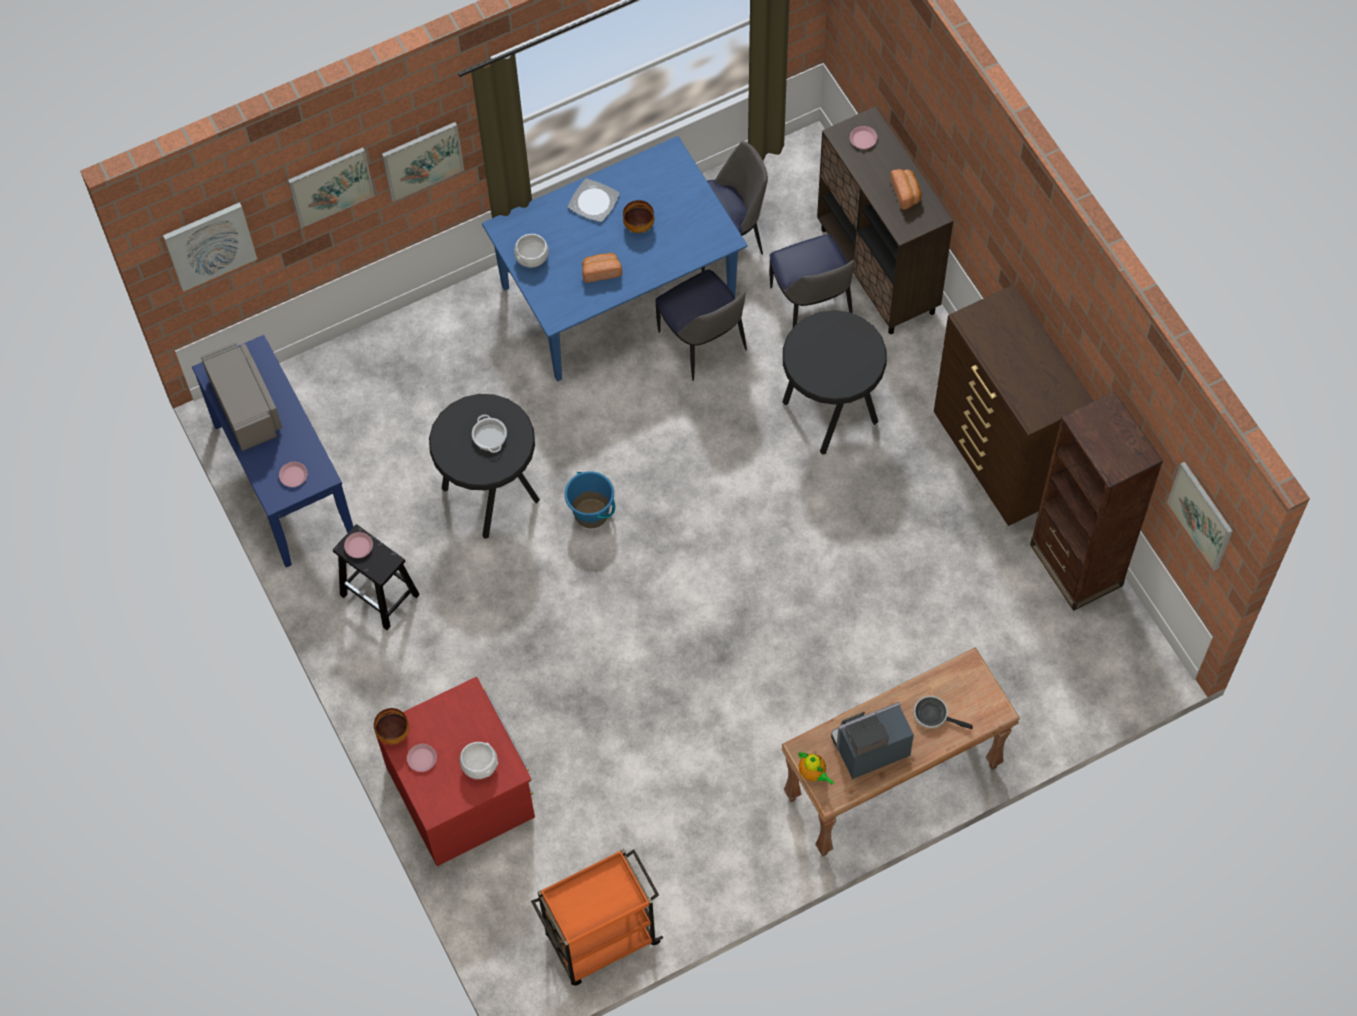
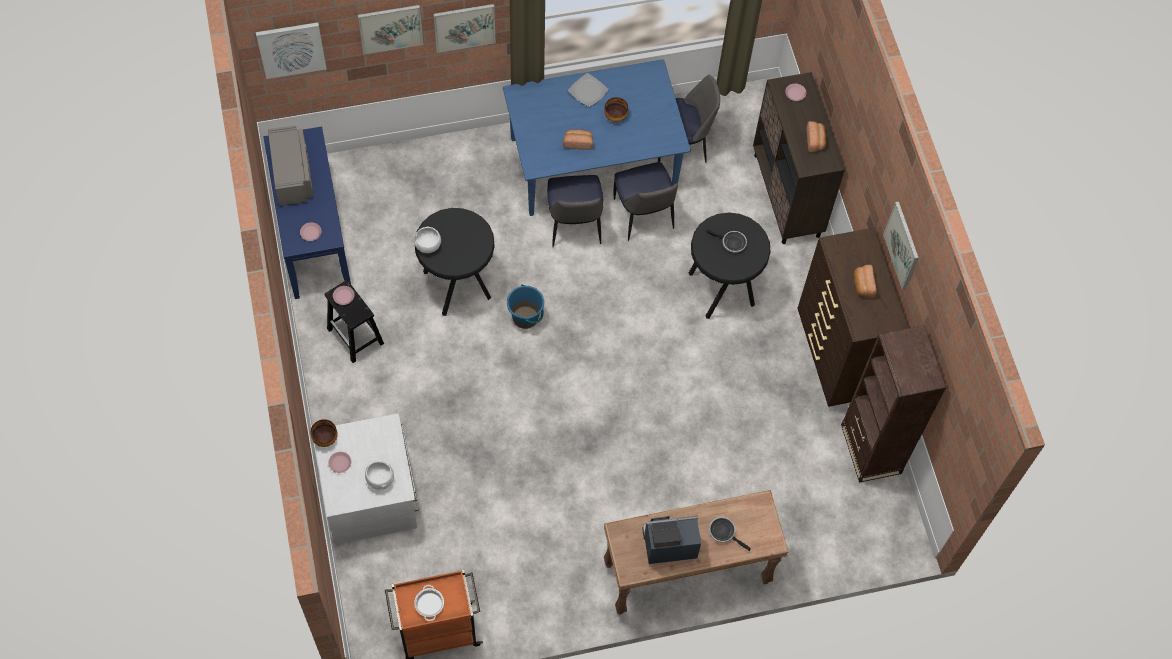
camera: 10 degrees right, 0 degrees up
red dresser [373,677,535,866] -> white dresser [315,414,419,544]
cooking pot [472,414,507,453] -> cooking pot moved to [414,585,444,621]
white bowl [514,234,549,268] -> white bowl moved to [414,226,441,253]
chair [769,234,855,327] -> chair moved to [547,175,603,247]
teapot [798,752,834,785] -> none
picture [1167,462,1233,571] -> picture moved to [883,202,919,289]
none -> frying pan [706,229,747,253]
none -> bread [854,265,877,298]

